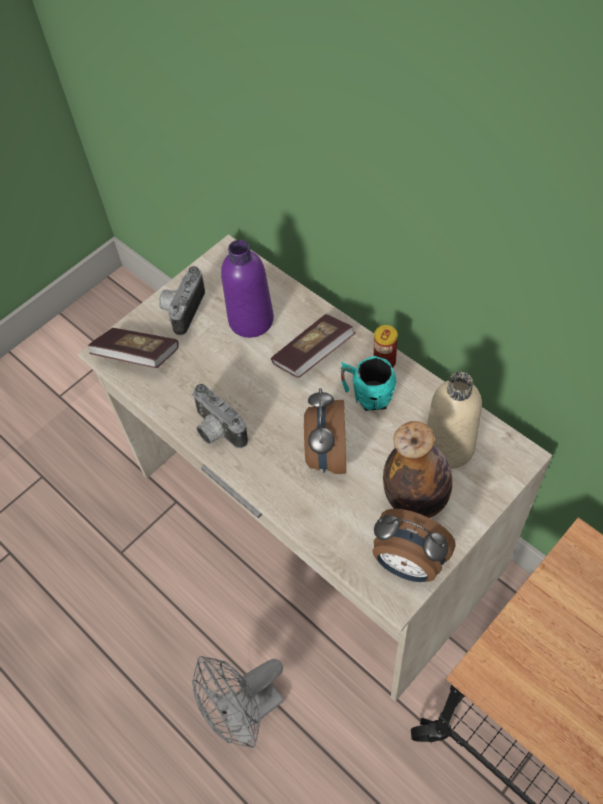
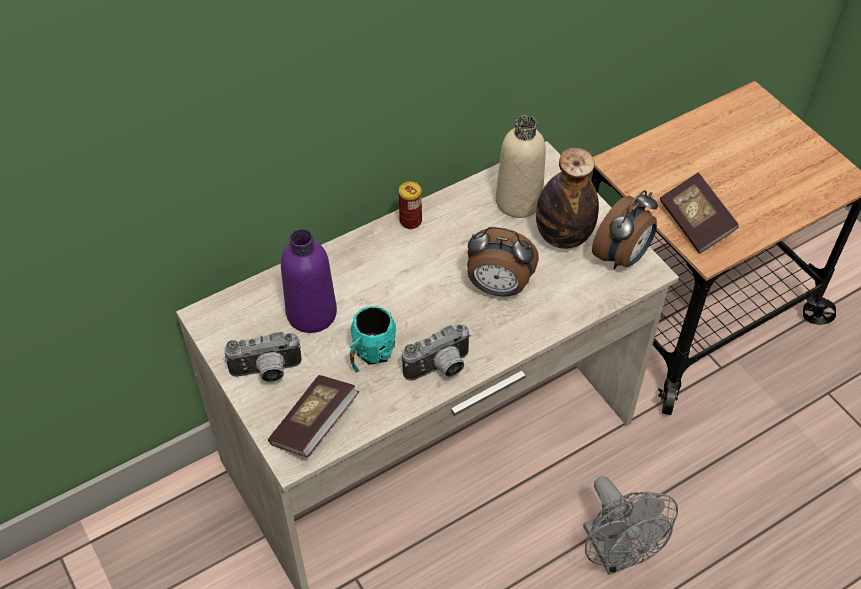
camera: 80 degrees left, 5 degrees down
camera [159,266,205,335] -> camera turned 45 degrees counterclockwise [224,332,302,383]
book [271,314,355,378] -> book moved to [660,172,739,254]
turquoise mug [340,356,397,411] -> turquoise mug moved to [349,306,396,372]

